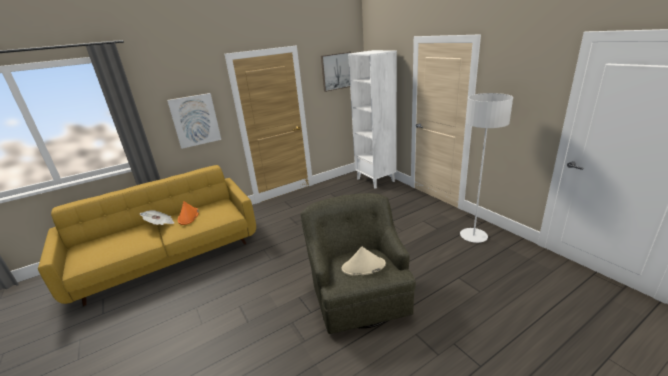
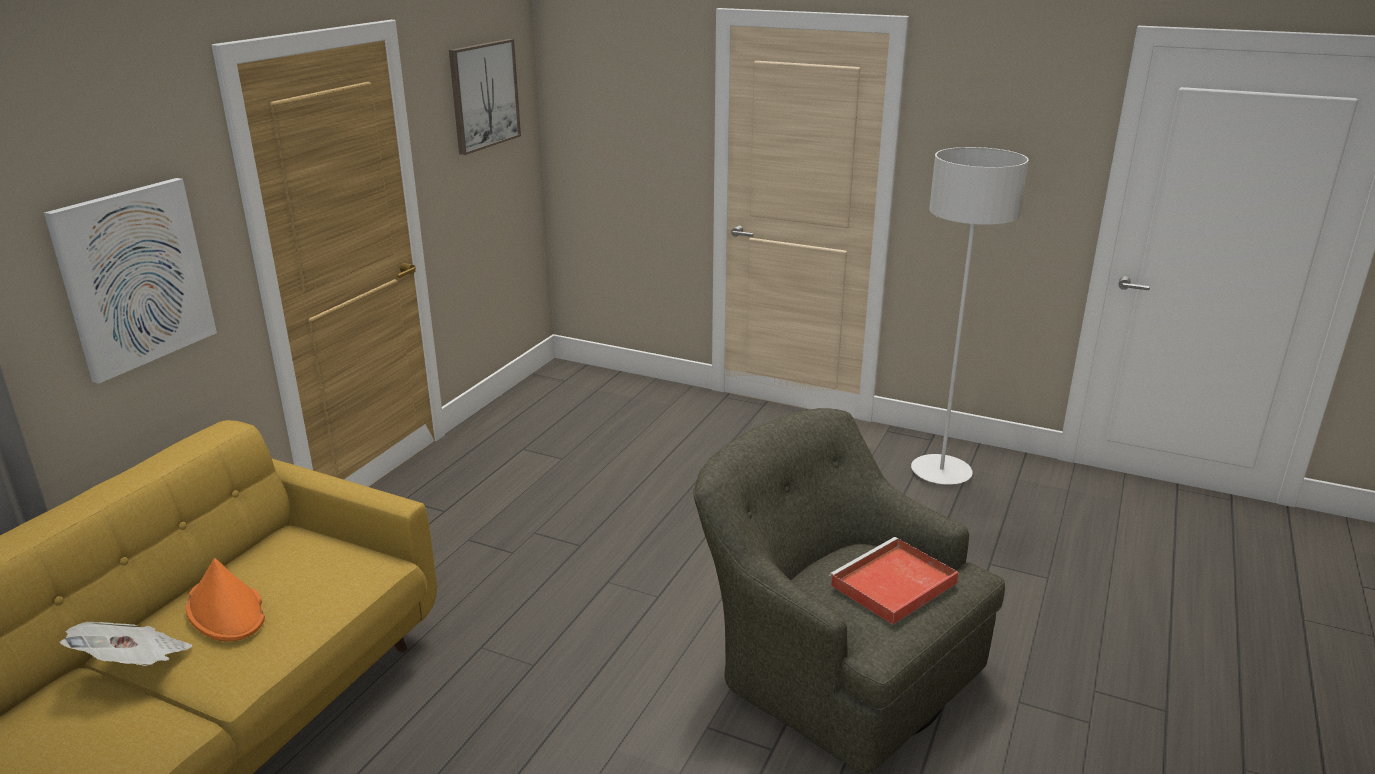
camera: 35 degrees left, 0 degrees up
beige hat [342,247,386,276] -> red tray [829,537,959,625]
white bookcase [348,50,397,189] -> none

